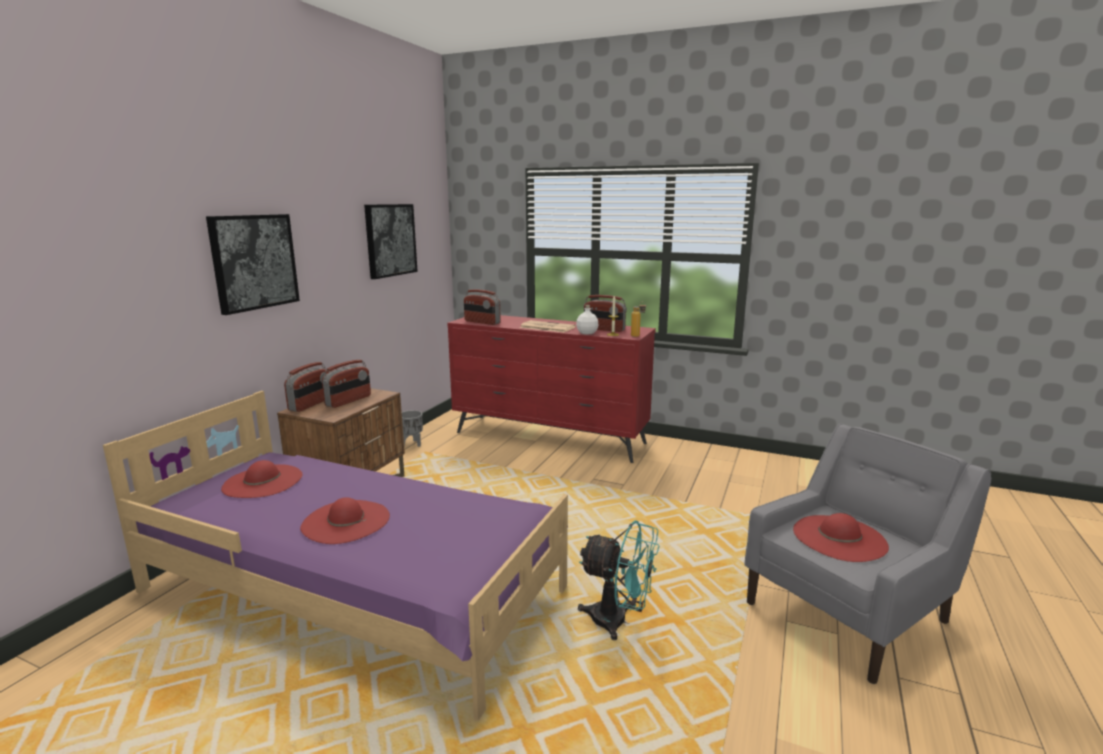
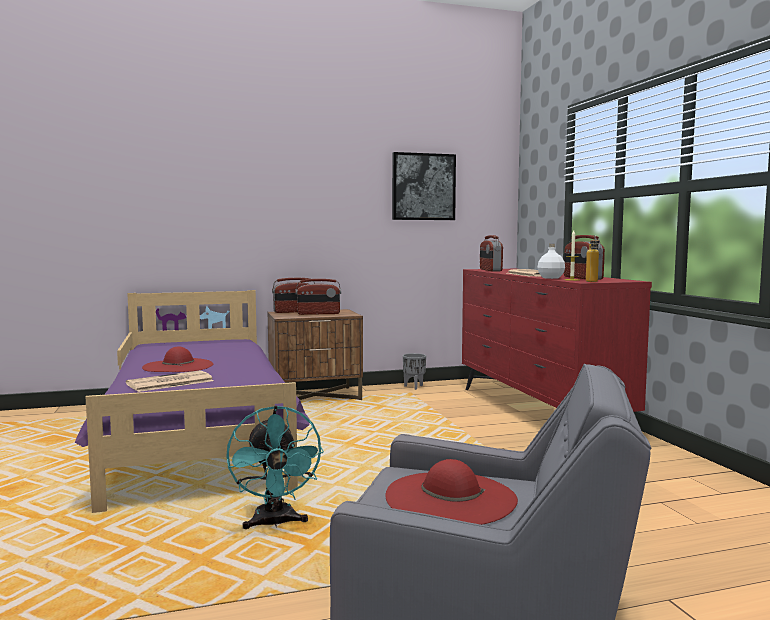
camera: 50 degrees right, 10 degrees down
picture [206,214,300,315] -> none
red hat [221,460,302,498] -> none
none -> newspaper [126,370,214,392]

